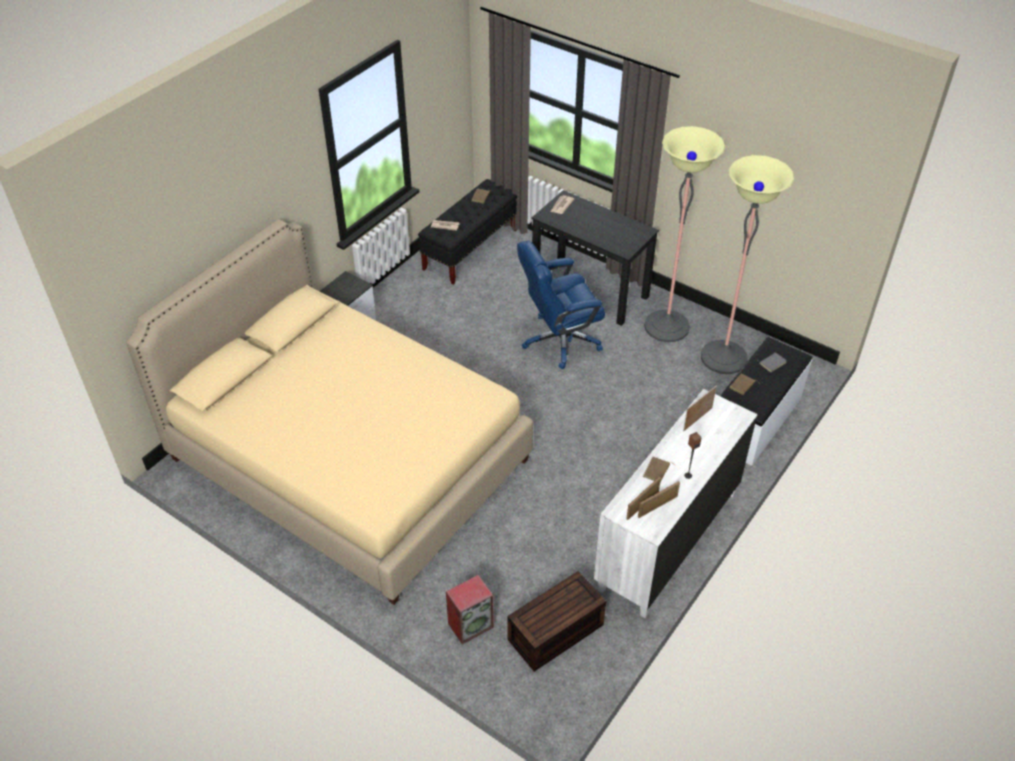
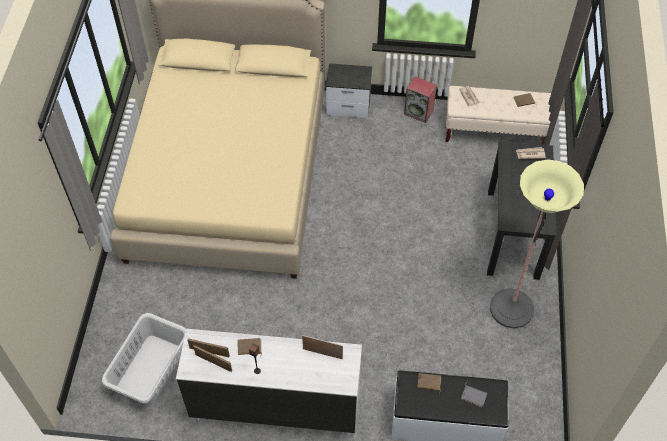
camera: 60 degrees right, 10 degrees up
black bench [418,179,517,285] -> beige bench [446,86,551,145]
speaker [446,575,494,644] -> speaker moved to [404,77,437,123]
brown storage box [508,571,606,672] -> grey laundry basket [102,313,186,405]
blue office chair [517,241,605,369] -> none
floor lamp [701,155,794,374] -> none

